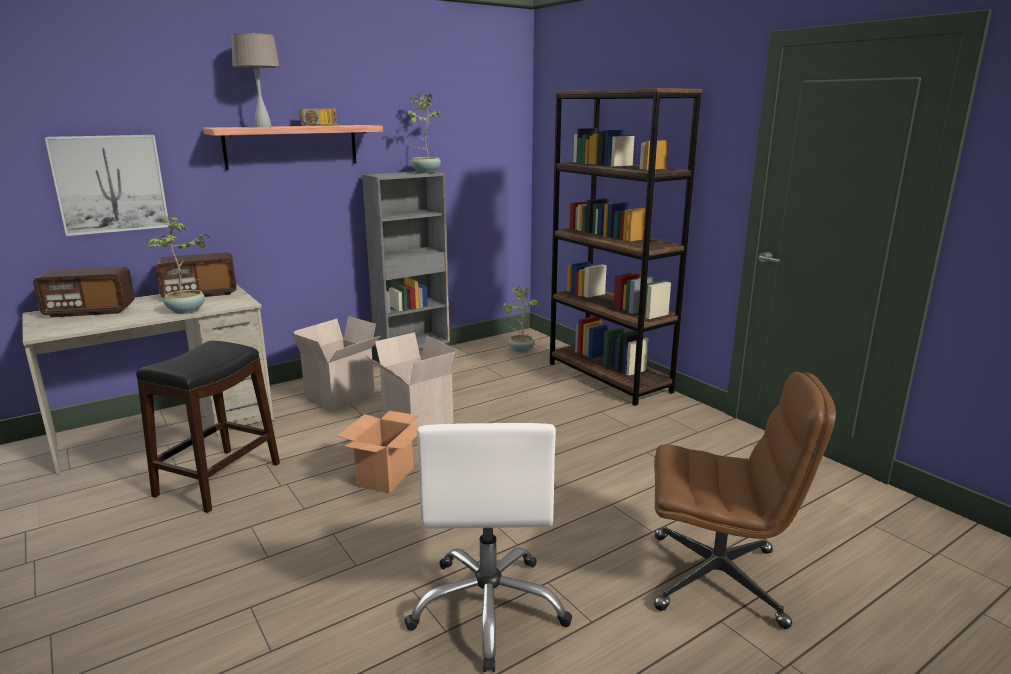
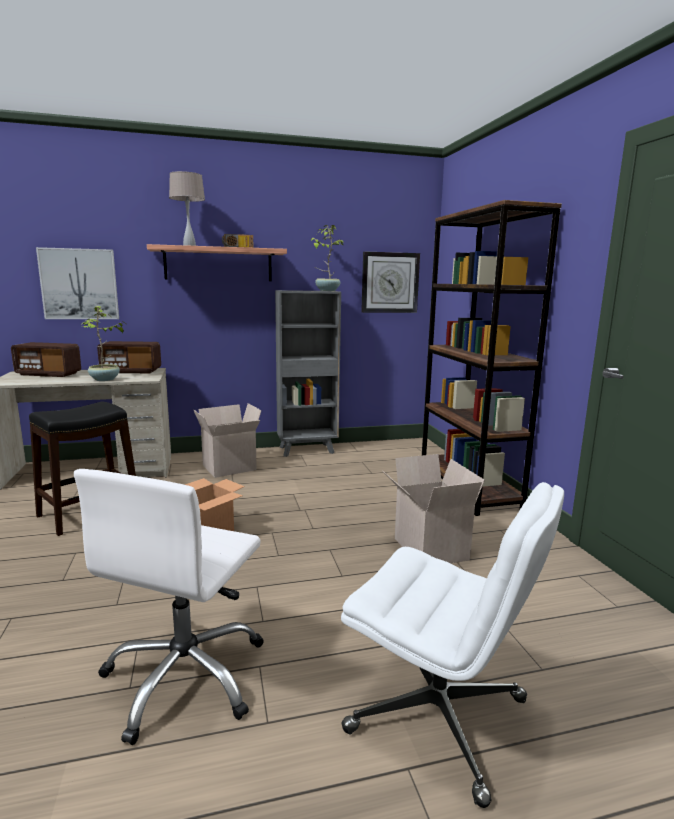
camera: 20 degrees right, 5 degrees down
cardboard box [365,332,458,425] -> cardboard box moved to [383,454,485,563]
potted plant [503,286,538,353] -> none
brown office chair [654,371,836,629] -> white office chair [341,482,564,808]
none -> wall clock [361,251,420,313]

